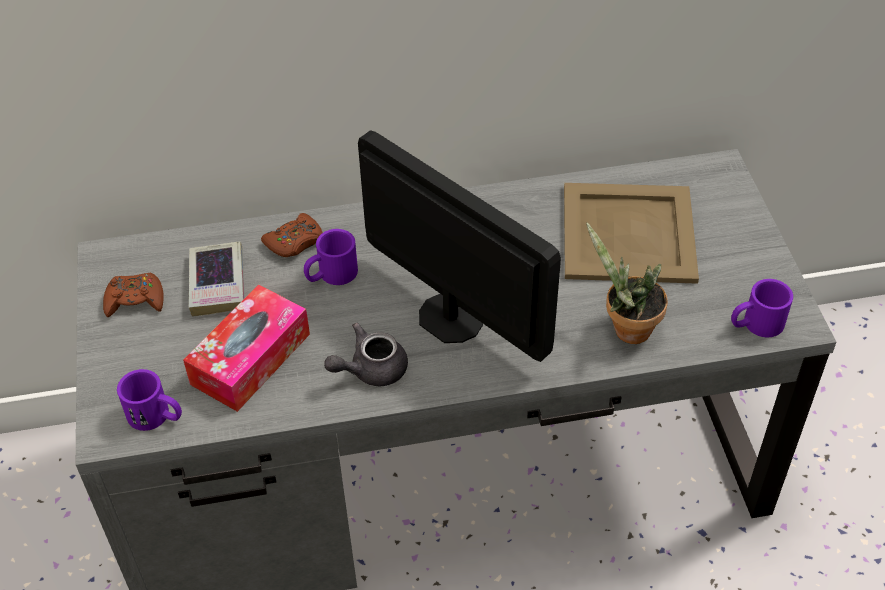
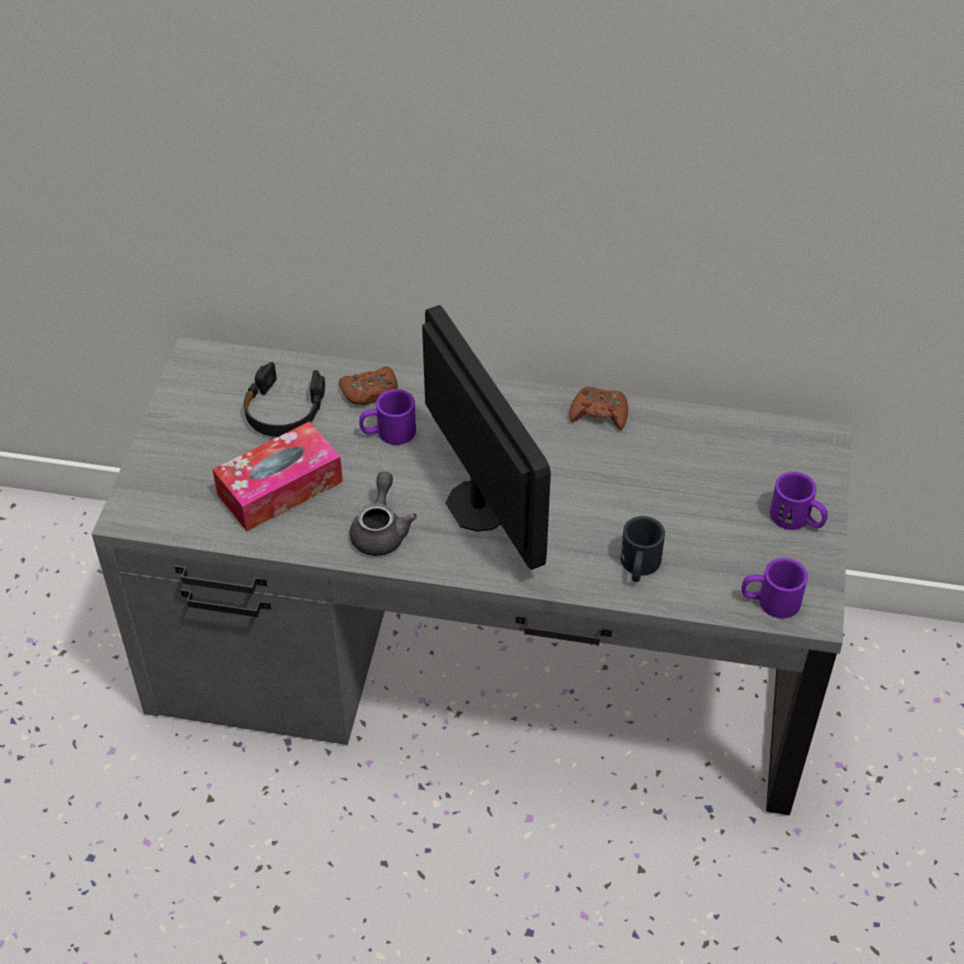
camera: 20 degrees right, 0 degrees up
brown game controller [103,273,164,317] -> brown game controller moved to [569,386,628,430]
purple mug [117,369,182,431] -> purple mug moved to [770,472,828,530]
book [189,241,245,317] -> black headphones [244,362,325,437]
grey teapot [324,323,408,386] -> grey teapot turned 105 degrees clockwise [350,472,417,556]
beige tray [564,183,699,284] -> none
potted plant [586,223,668,344] -> black mug [621,516,665,582]

